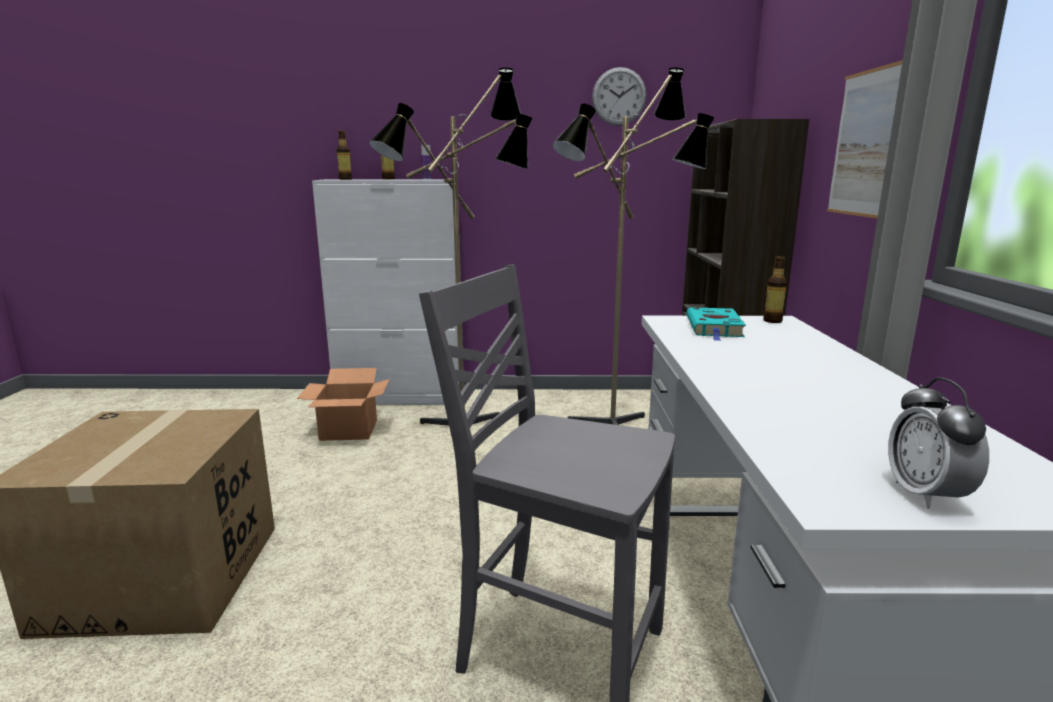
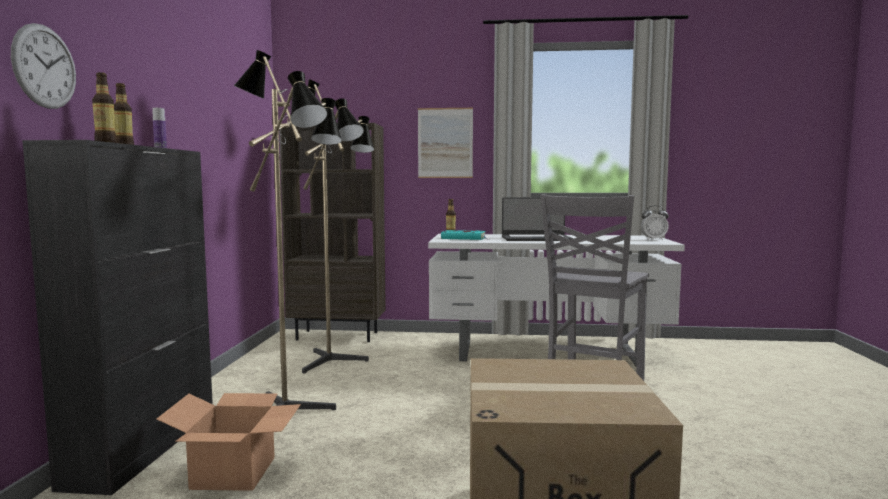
camera: 85 degrees left, 10 degrees down
white cabinet [312,179,464,405] -> black cabinet [22,140,213,495]
wall clock [592,67,647,126] -> wall clock moved to [11,23,76,109]
none -> laptop [502,197,573,241]

